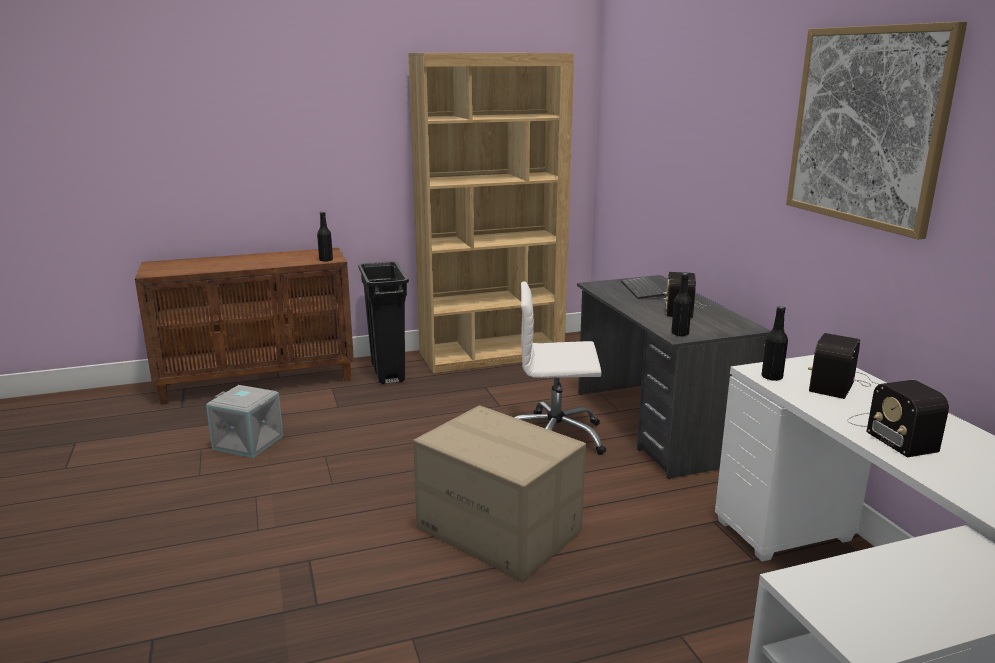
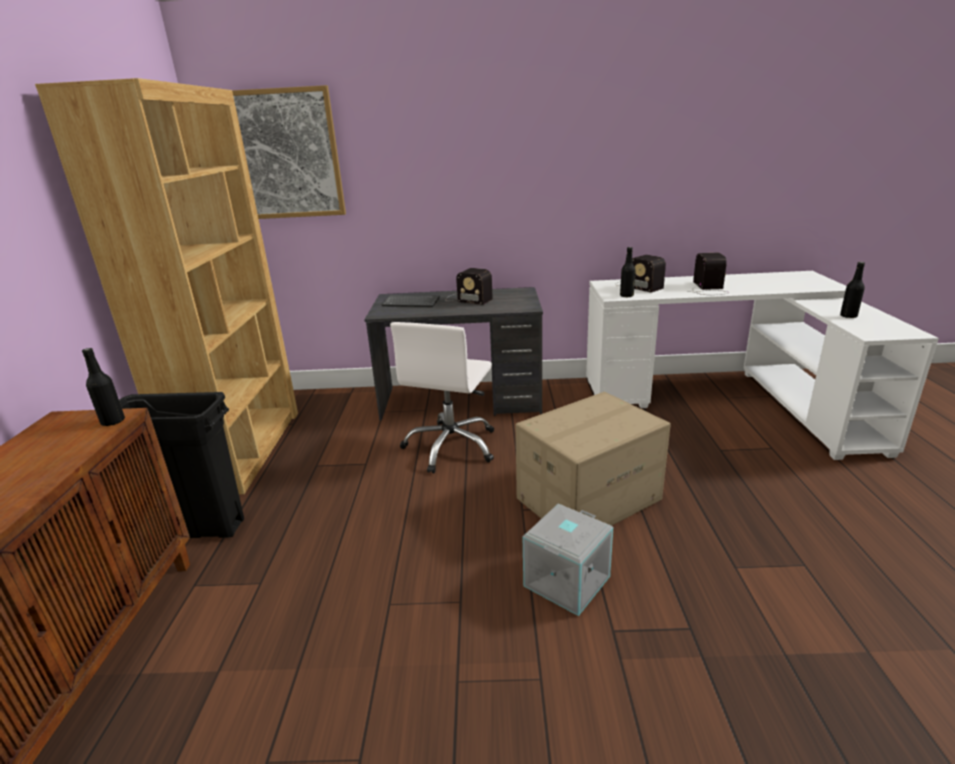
camera: 70 degrees left, 5 degrees up
grey storage box [206,385,283,458] -> grey storage box moved to [523,503,613,616]
black bottle [671,273,692,337] -> black bottle moved to [840,262,865,318]
picture [786,22,967,239] -> picture moved to [232,85,346,219]
radio [847,380,949,457] -> radio turned 90 degrees counterclockwise [692,253,729,295]

